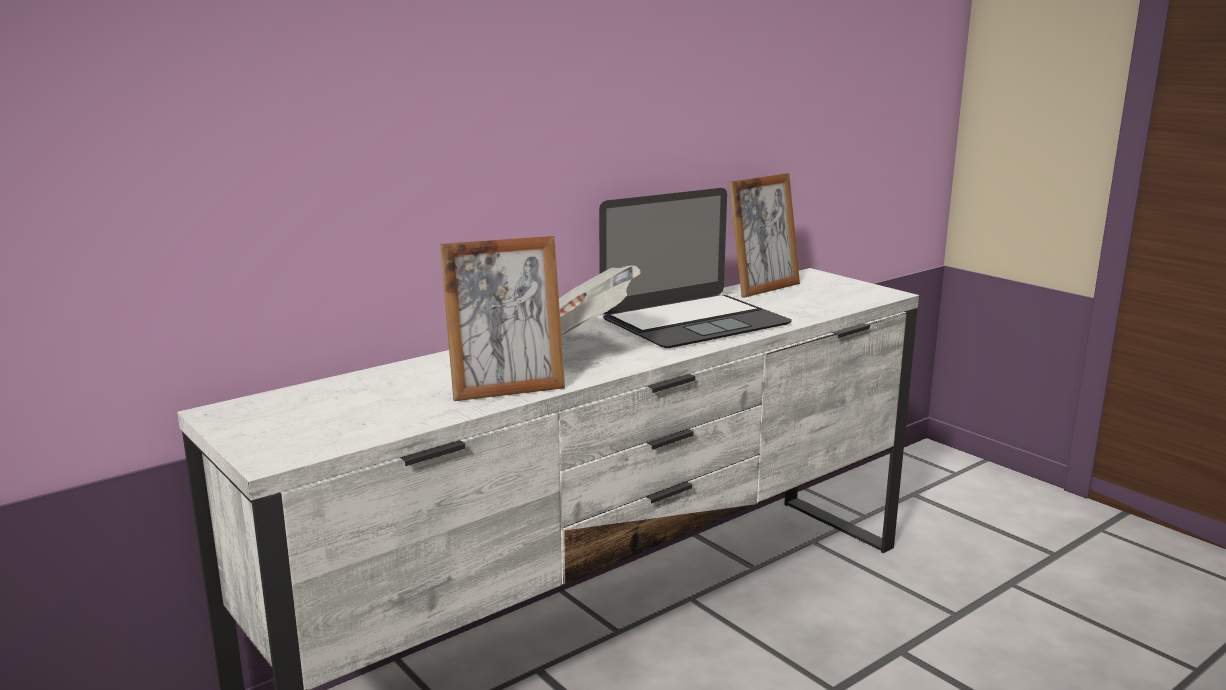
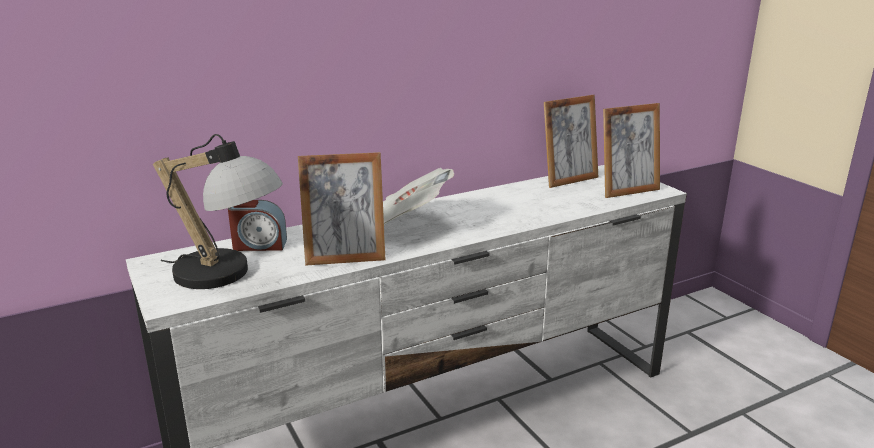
camera: 10 degrees right, 5 degrees up
laptop [599,188,792,348] -> none
none -> table lamp [153,134,283,289]
none -> alarm clock [228,200,287,251]
none -> picture frame [603,103,660,198]

